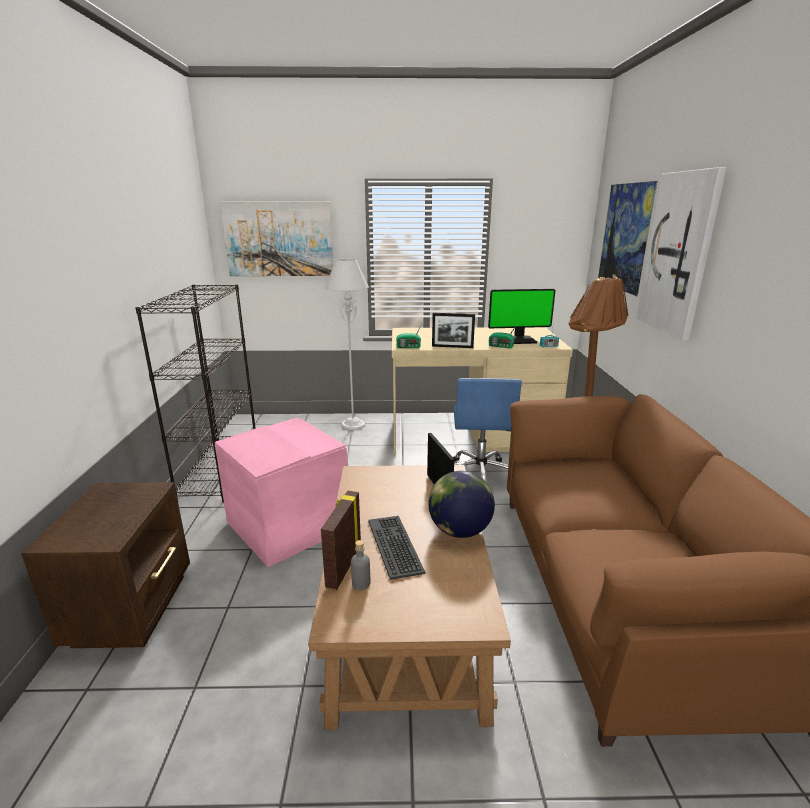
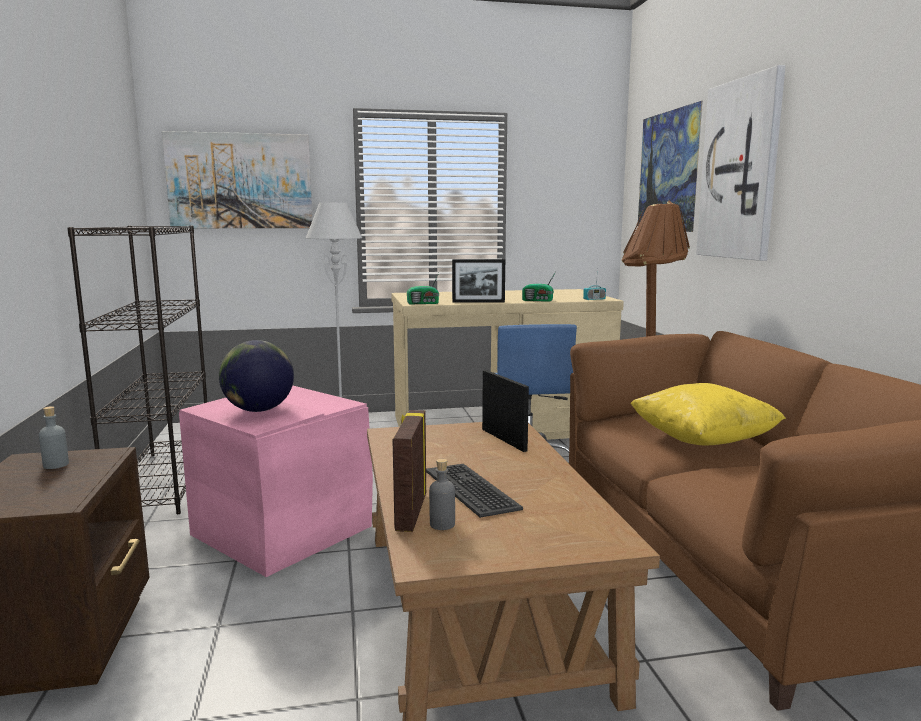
camera: 10 degrees left, 10 degrees down
globe [428,471,495,538] -> globe moved to [219,340,294,412]
monitor [488,289,555,344] -> none
none -> grey bottle [39,406,69,469]
none -> yellow pillow [630,383,786,445]

